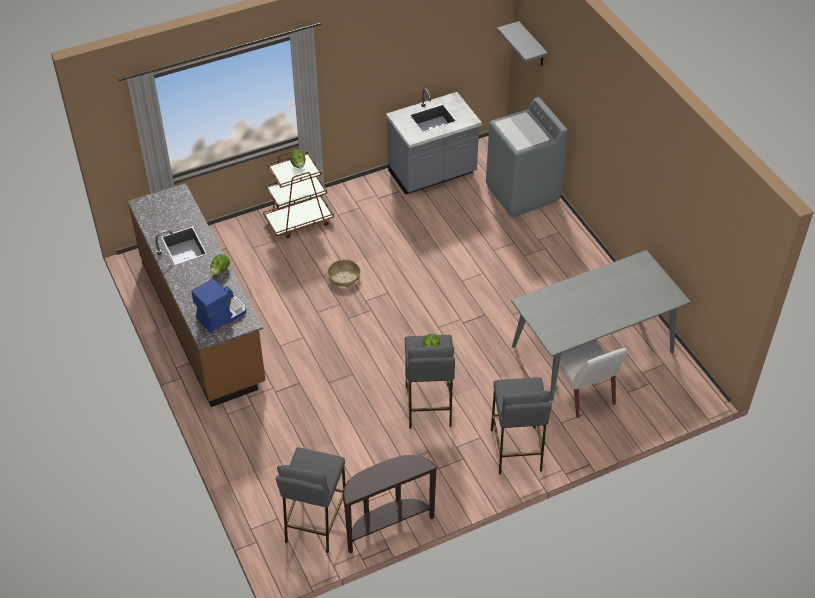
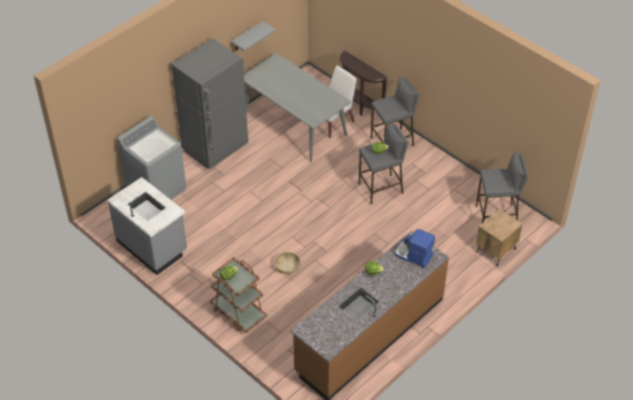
camera: 110 degrees left, 0 degrees up
brown console table [343,455,438,553] -> brown console table moved to [340,51,387,116]
grey shelf [497,21,548,66] -> grey shelf moved to [231,21,276,51]
none -> grey fridge [171,39,248,169]
none -> brown nightstand [476,209,522,266]

